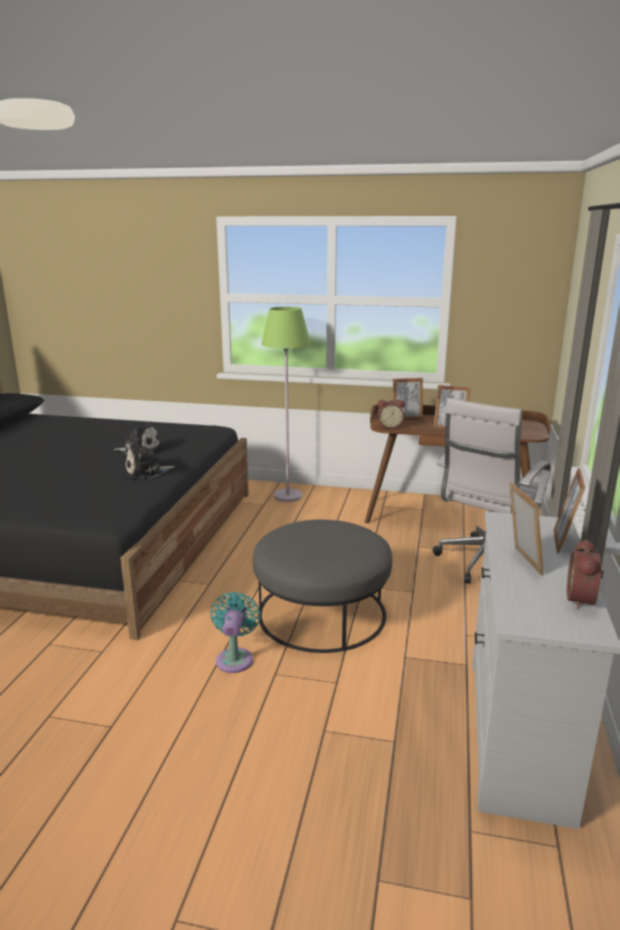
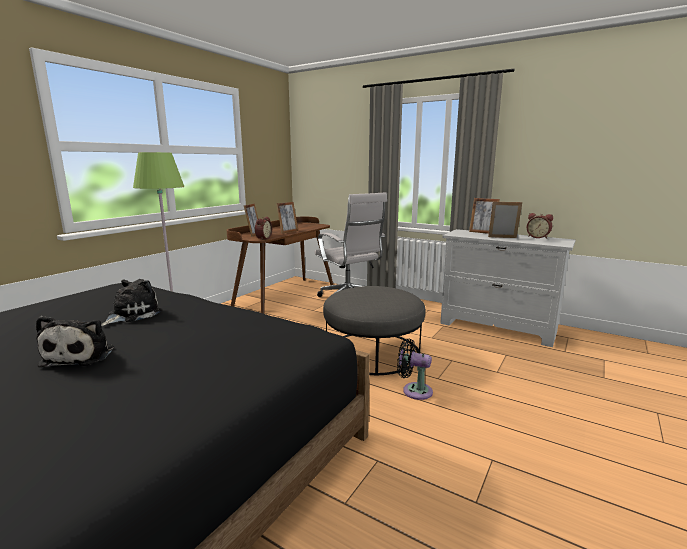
camera: 70 degrees left, 5 degrees down
plush toy [126,438,175,479] -> plush toy moved to [36,316,114,367]
turquoise fan [210,592,260,673] -> black fan [397,338,433,400]

